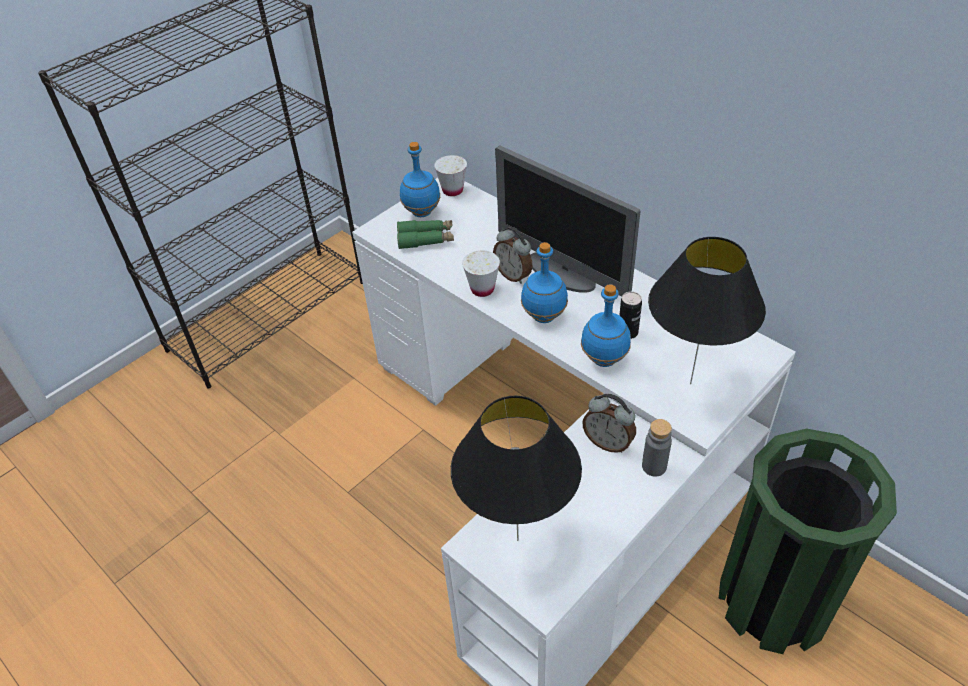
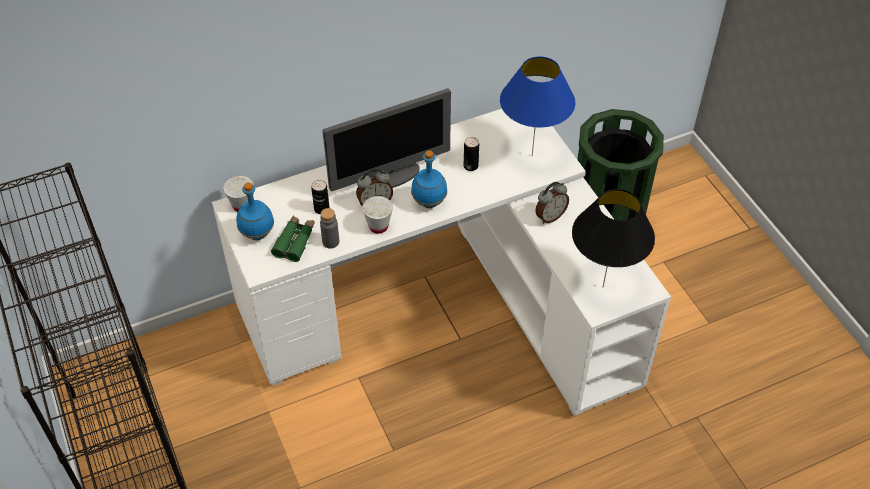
camera: 70 degrees left, 5 degrees up
blue bottle [581,284,631,367] -> none
grey bottle [642,419,672,477] -> grey bottle moved to [320,208,339,249]
black table lamp [648,237,766,384] -> blue table lamp [500,56,575,156]
none -> can [311,180,330,214]

